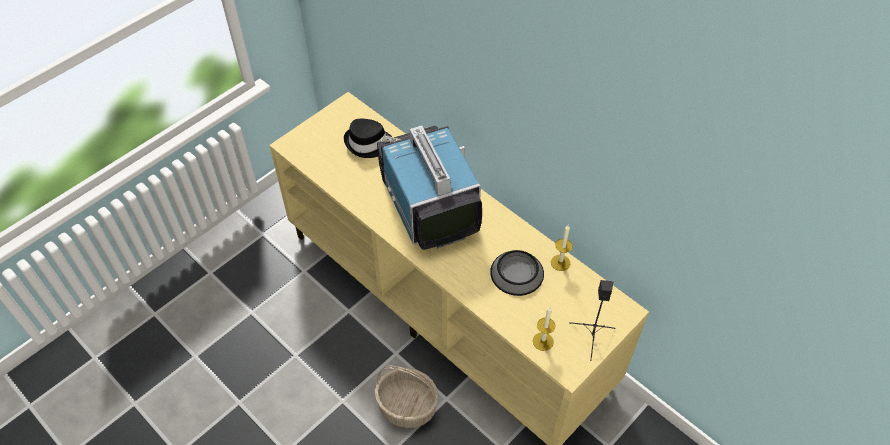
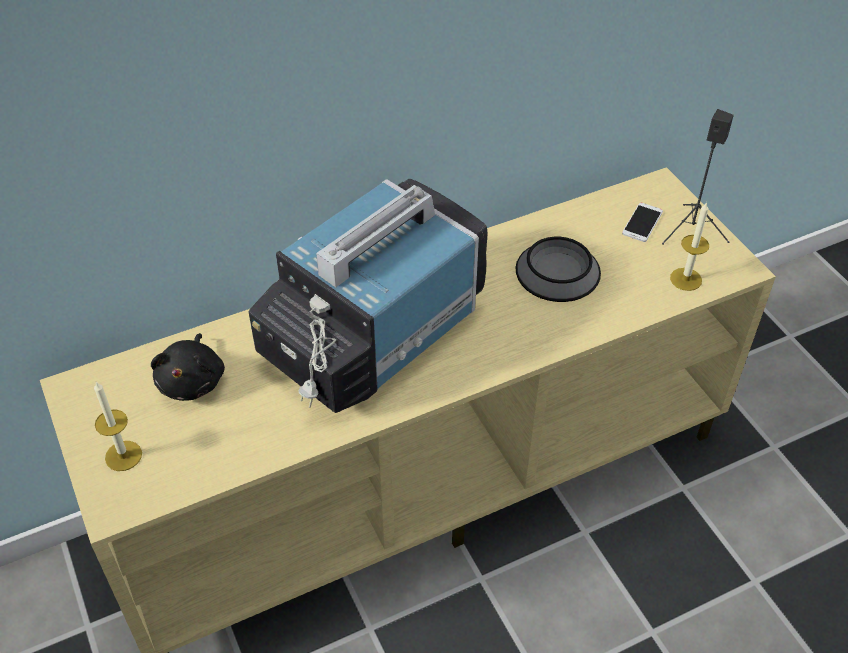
camera: 70 degrees left, 5 degrees down
black hat [344,119,392,158] -> black plush toy [151,333,225,401]
basket [374,365,439,428] -> none
television [377,125,482,250] -> television turned 45 degrees counterclockwise [248,179,488,413]
candle [551,226,573,271] -> candle moved to [94,382,142,471]
none -> phone [622,203,663,242]

